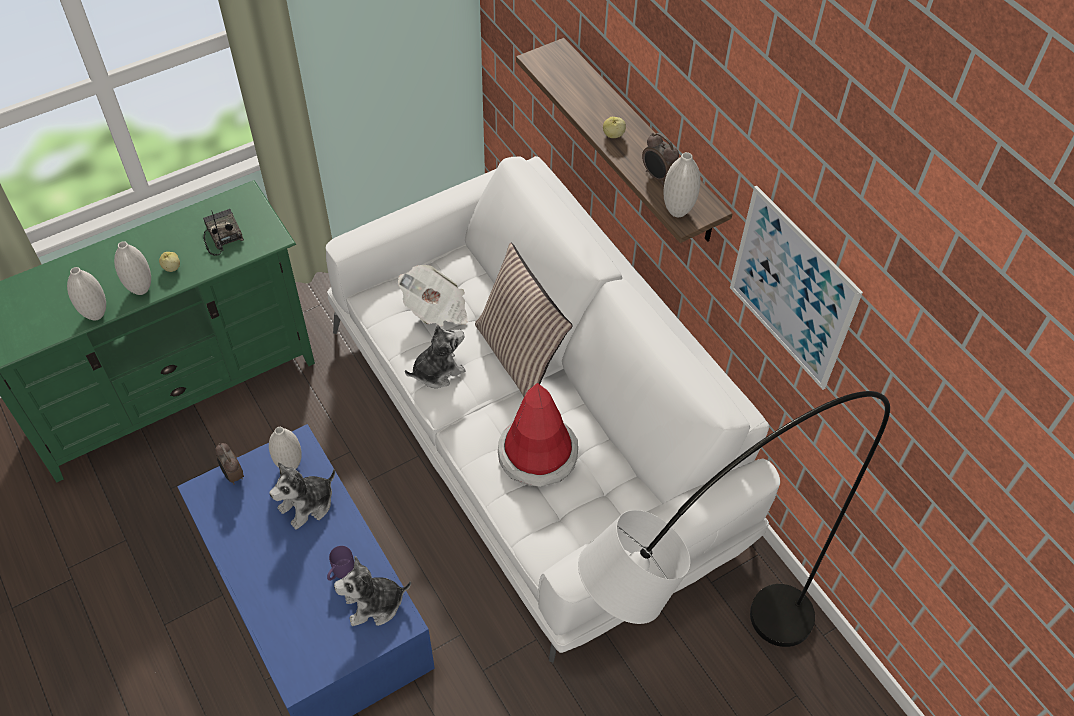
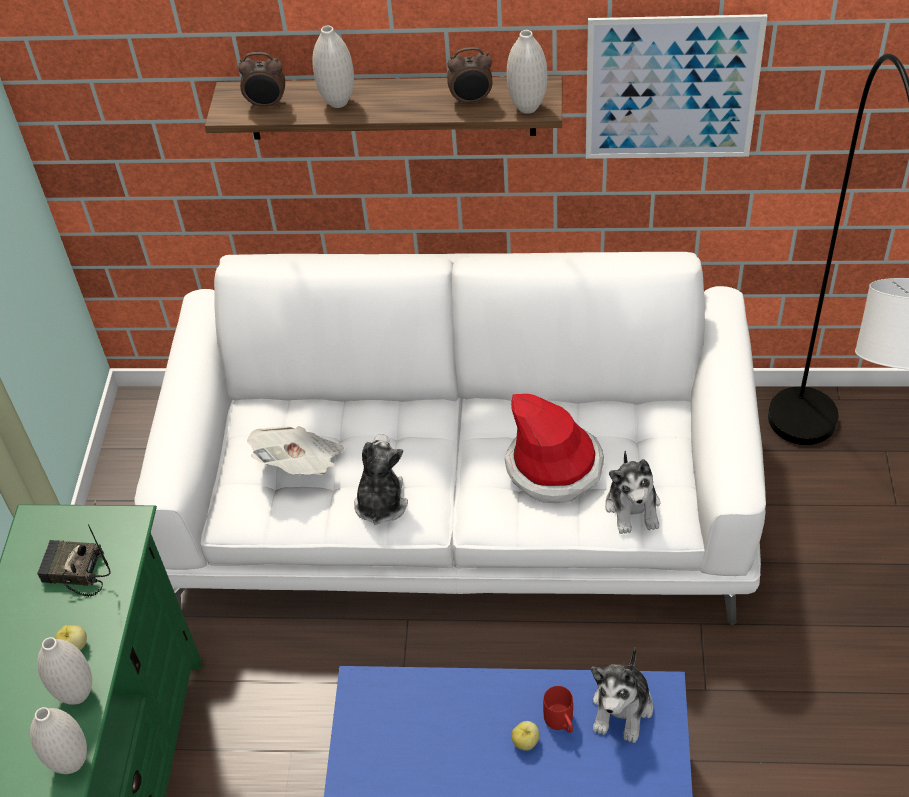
camera: 50 degrees left, 5 degrees down
alarm clock [215,443,244,485] -> alarm clock moved to [238,52,285,108]
white vase [269,427,302,469] -> white vase moved to [312,26,354,108]
plush toy [270,462,335,530] -> plush toy moved to [605,451,660,534]
purple mug [327,546,354,581] -> red mug [543,686,573,733]
pillow [475,243,572,397] -> none
apple [603,117,626,138] -> apple moved to [511,721,539,751]

